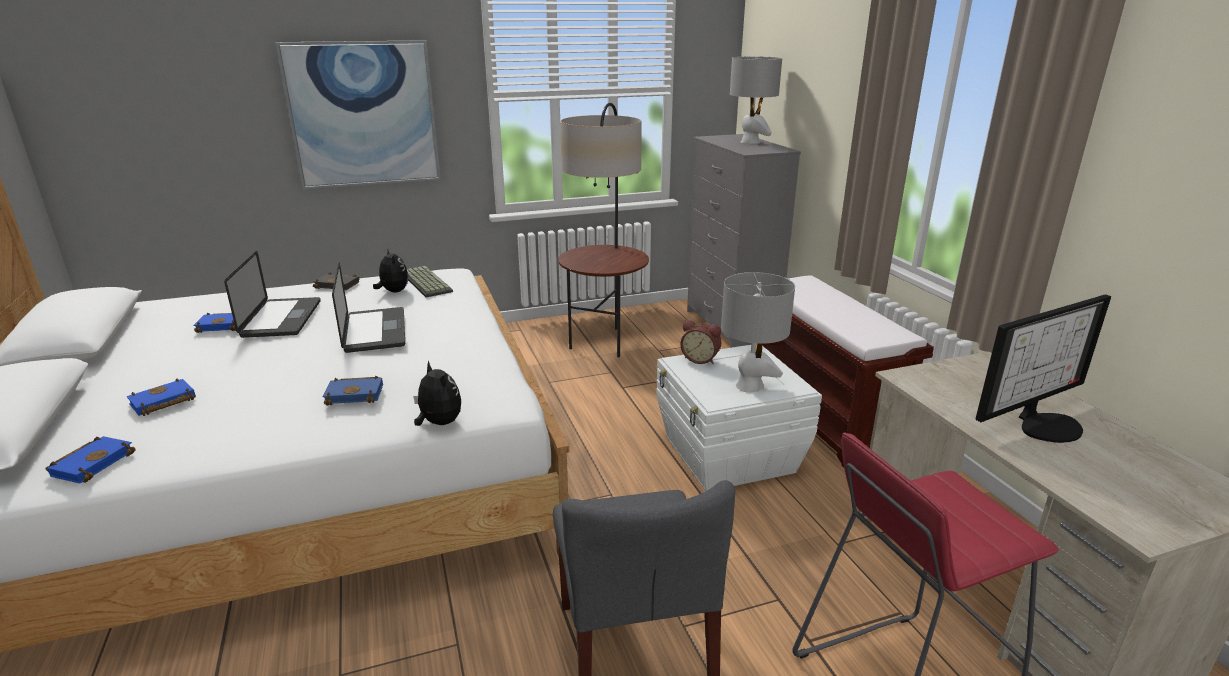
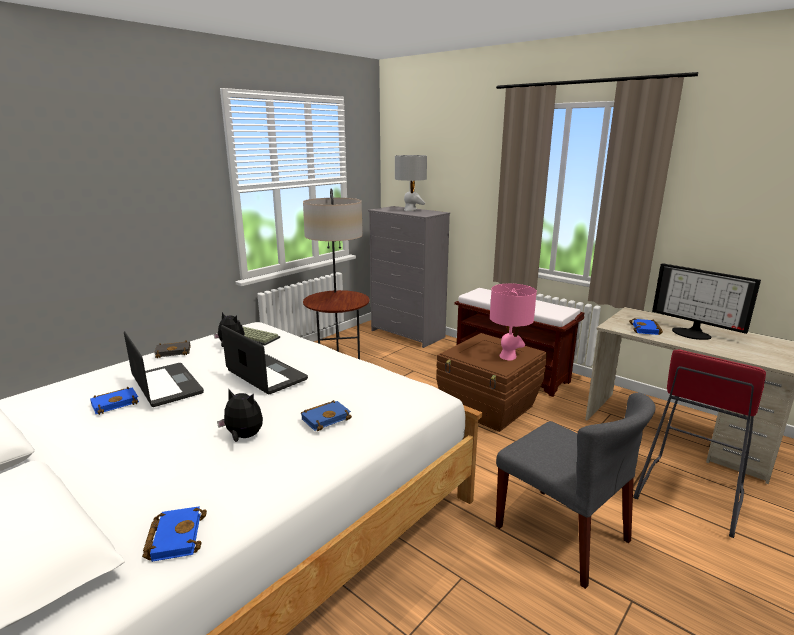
camera: 30 degrees left, 5 degrees down
blue book [127,378,196,416] -> blue book moved to [629,318,663,335]
picture [275,40,441,189] -> none
plush toy [413,360,461,426] -> plush toy moved to [217,389,263,442]
white storage box [656,345,822,491] -> brown storage box [436,333,547,432]
alarm clock [681,320,721,364] -> none
grey table lamp [721,272,795,392] -> pink table lamp [490,283,537,361]
monitor [975,294,1111,443] -> monitor turned 105 degrees clockwise [652,263,761,340]

